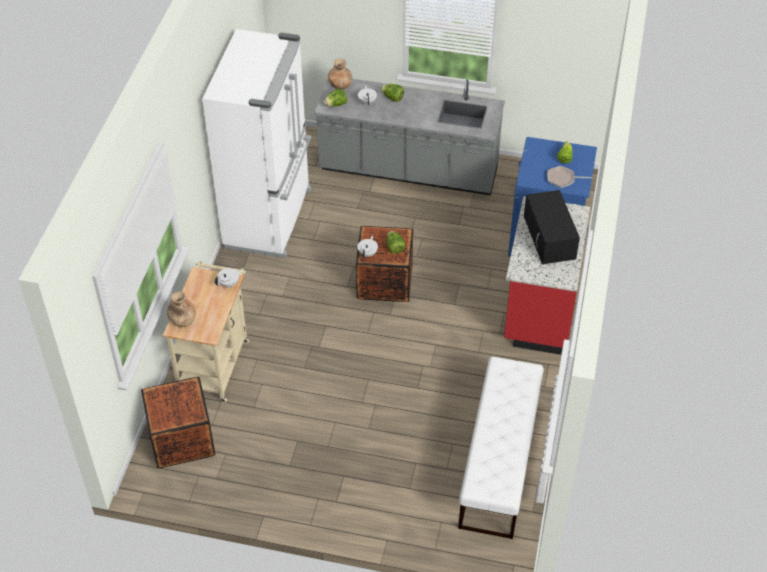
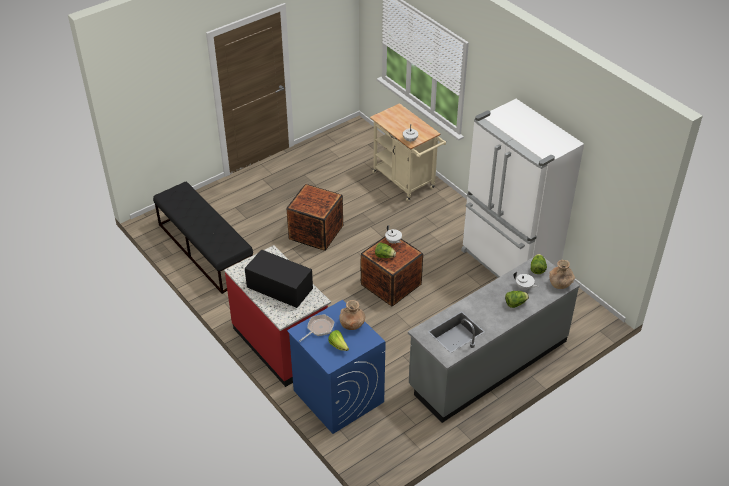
camera: 130 degrees right, 5 degrees down
crate [141,377,215,468] -> crate moved to [287,184,343,251]
brown vase [167,291,195,327] -> brown vase moved to [339,300,365,330]
white bench [458,357,544,539] -> black bench [153,182,253,294]

